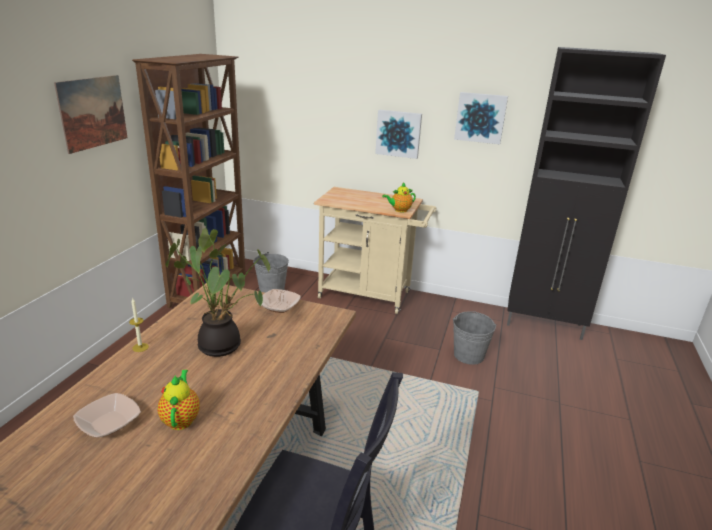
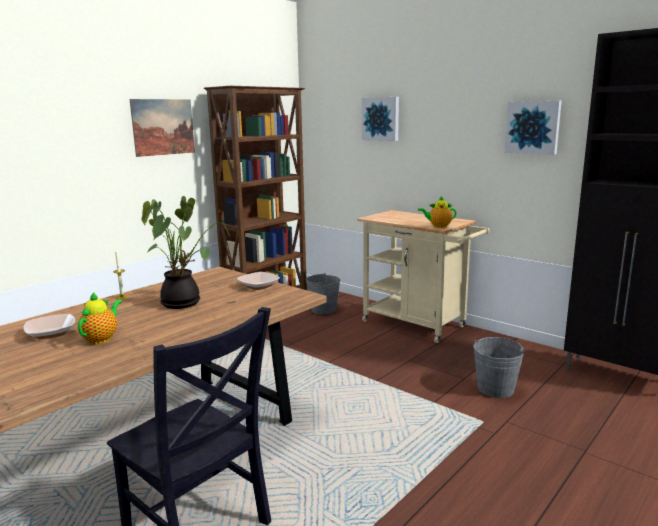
camera: 25 degrees right, 10 degrees down
picture [375,110,422,159] -> picture moved to [362,97,399,141]

